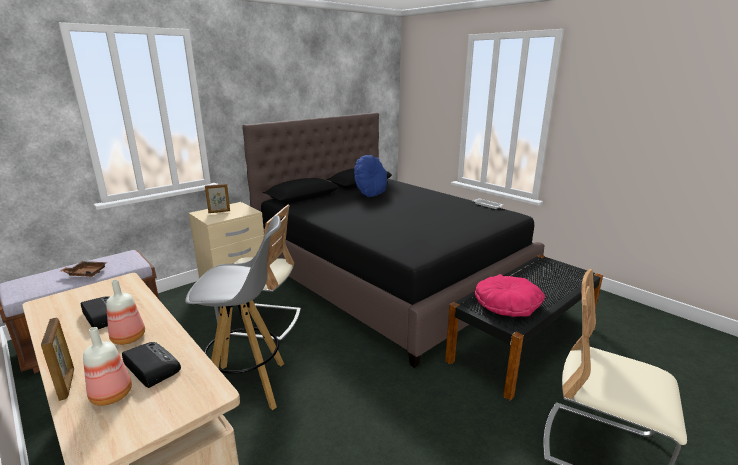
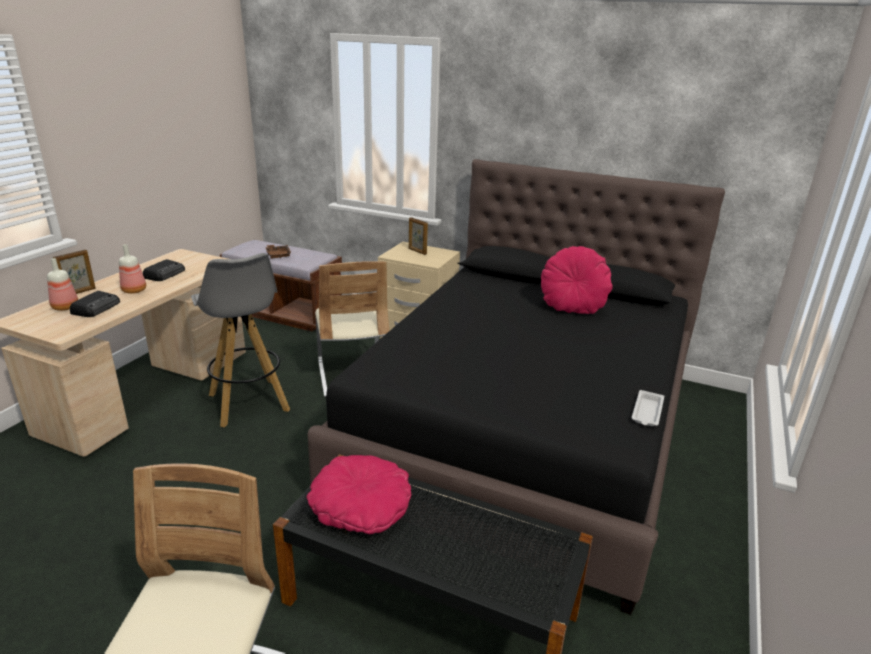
camera: 65 degrees right, 5 degrees up
blue pillow [354,155,387,197] -> pink pillow [541,246,613,314]

